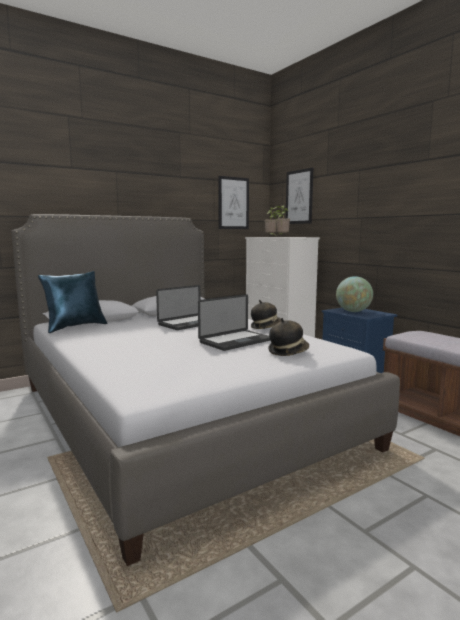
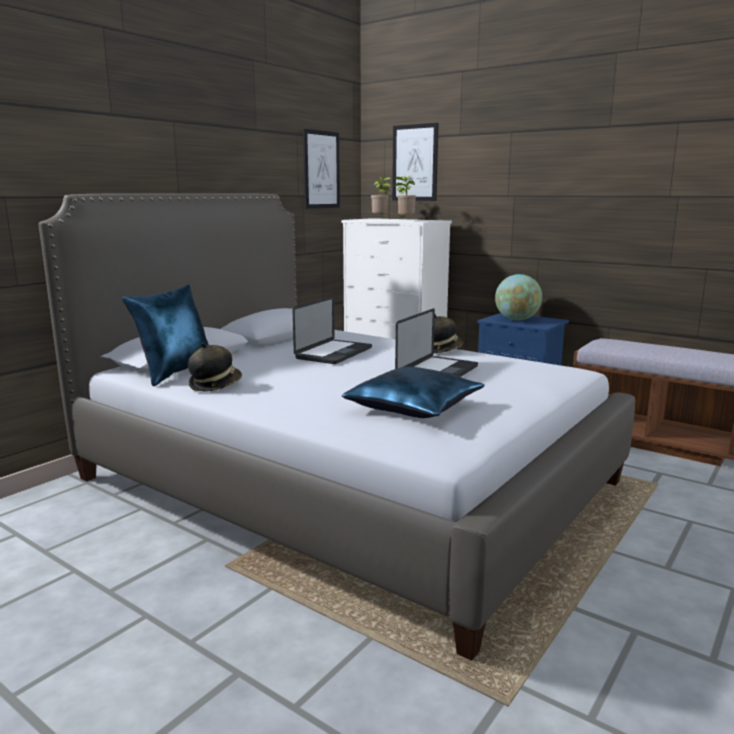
camera: 20 degrees left, 5 degrees up
hat [268,318,309,356] -> hat moved to [188,343,242,392]
none -> blue pillow [342,367,485,418]

